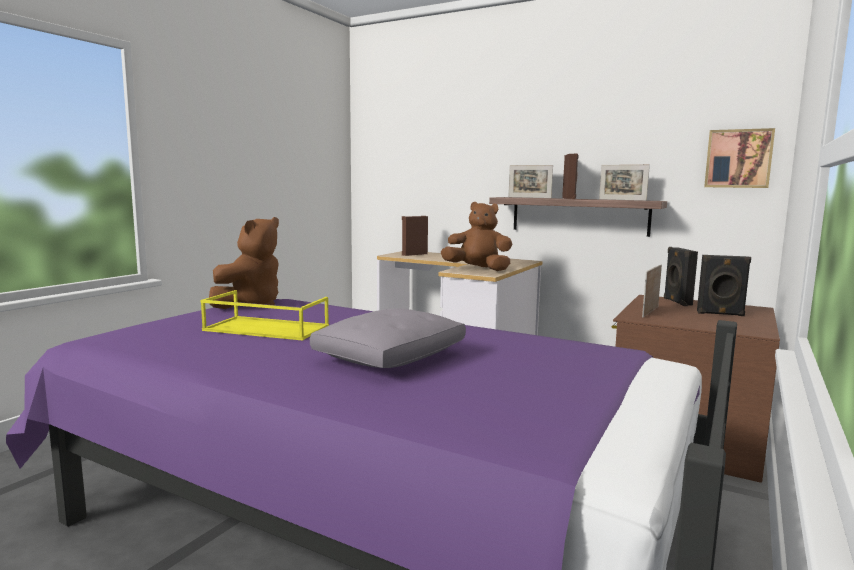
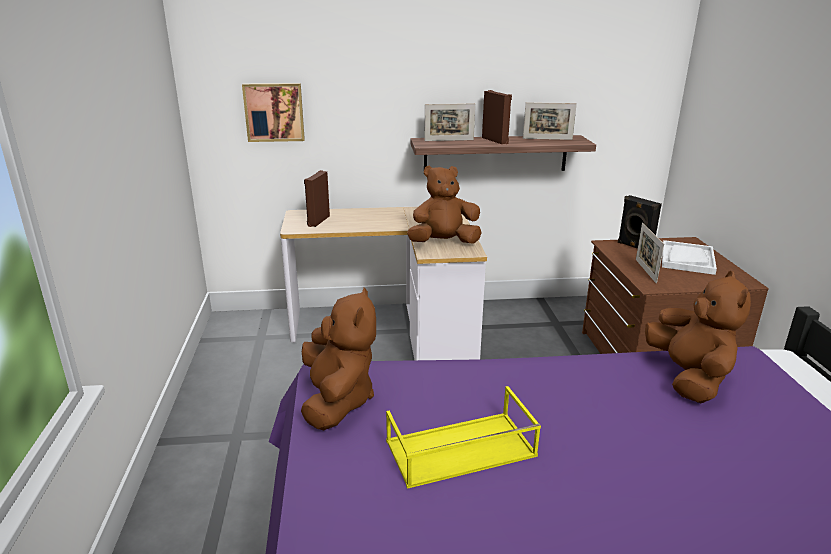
camera: 35 degrees left, 15 degrees up
grey pillow [310,308,466,368] -> none
black speaker [697,255,751,316] -> white tray [662,240,717,275]
picture [704,128,775,188] -> picture moved to [242,83,305,142]
none -> brown plush toy [645,271,751,403]

